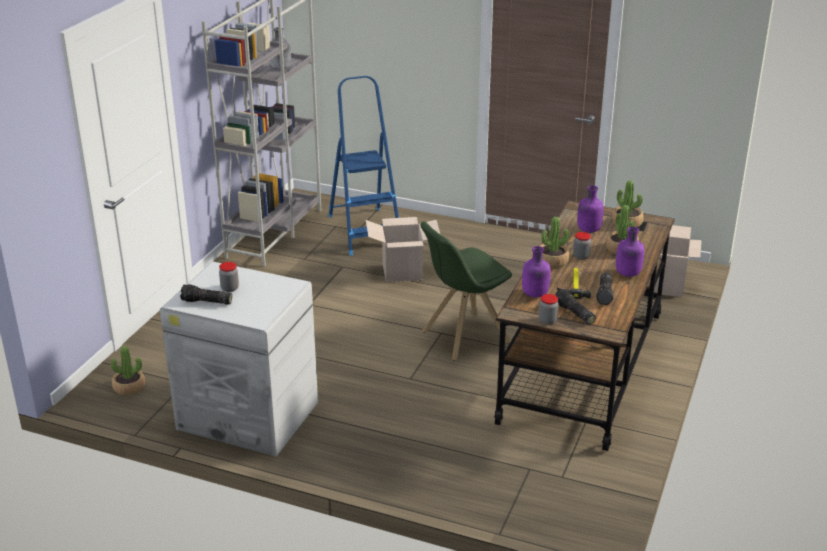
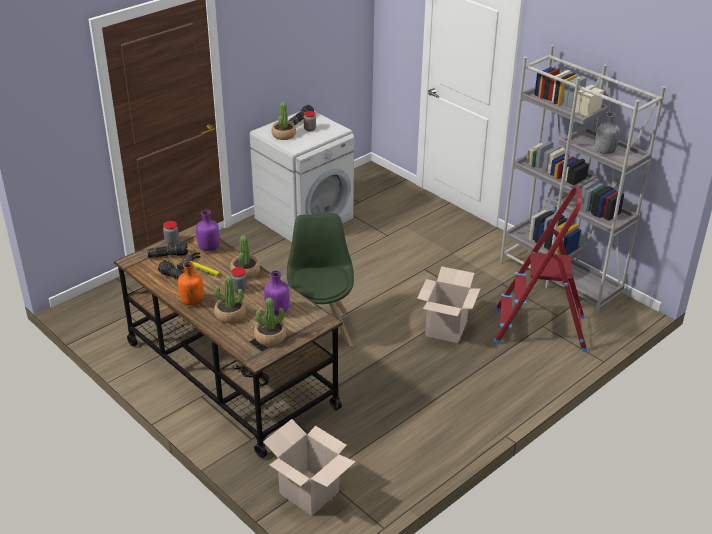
camera: 115 degrees right, 5 degrees up
potted plant [111,346,145,395] -> potted plant moved to [271,102,296,140]
blue step ladder [328,76,399,256] -> red step ladder [493,186,588,352]
purple bottle [616,227,644,277] -> orange bottle [178,262,204,306]

